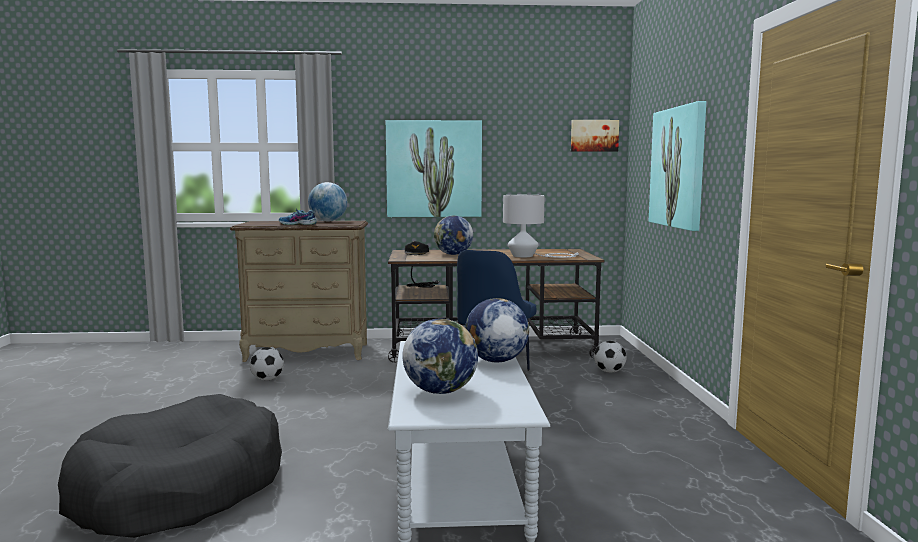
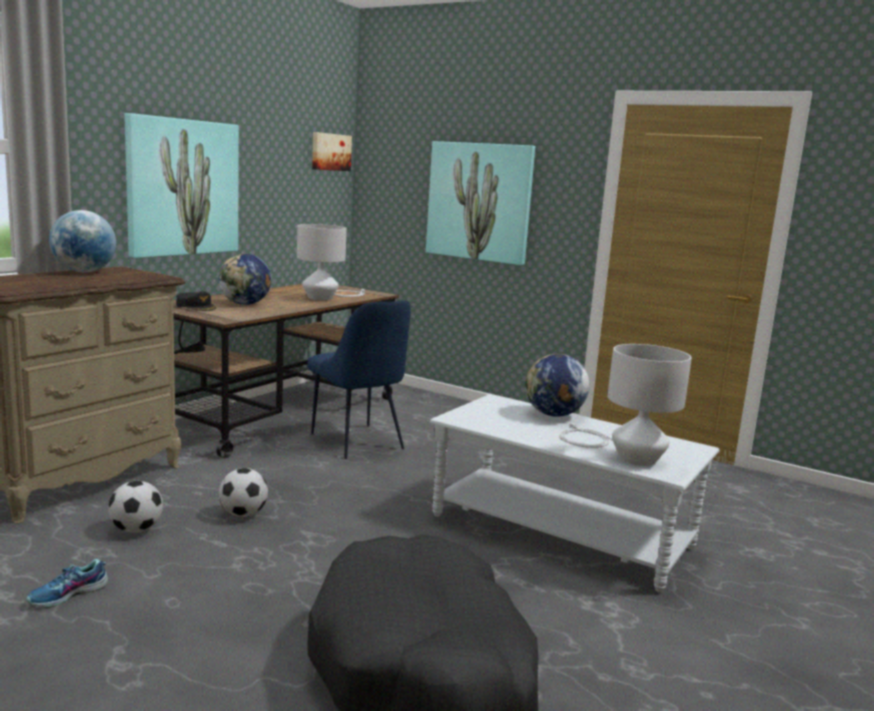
camera: 55 degrees left, 5 degrees up
shoe [279,208,317,225] -> shoe moved to [26,559,108,608]
globe [402,319,478,394] -> white table lamp [559,344,692,466]
football [594,341,627,373] -> football moved to [219,468,268,517]

